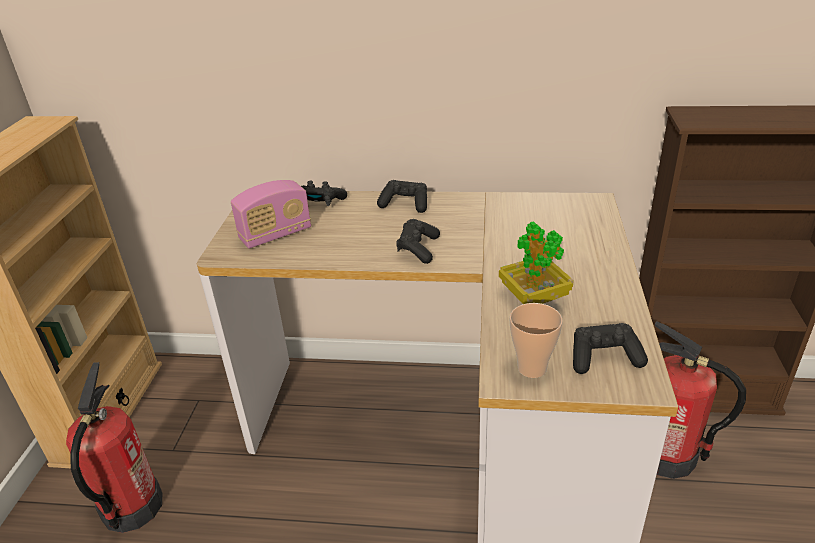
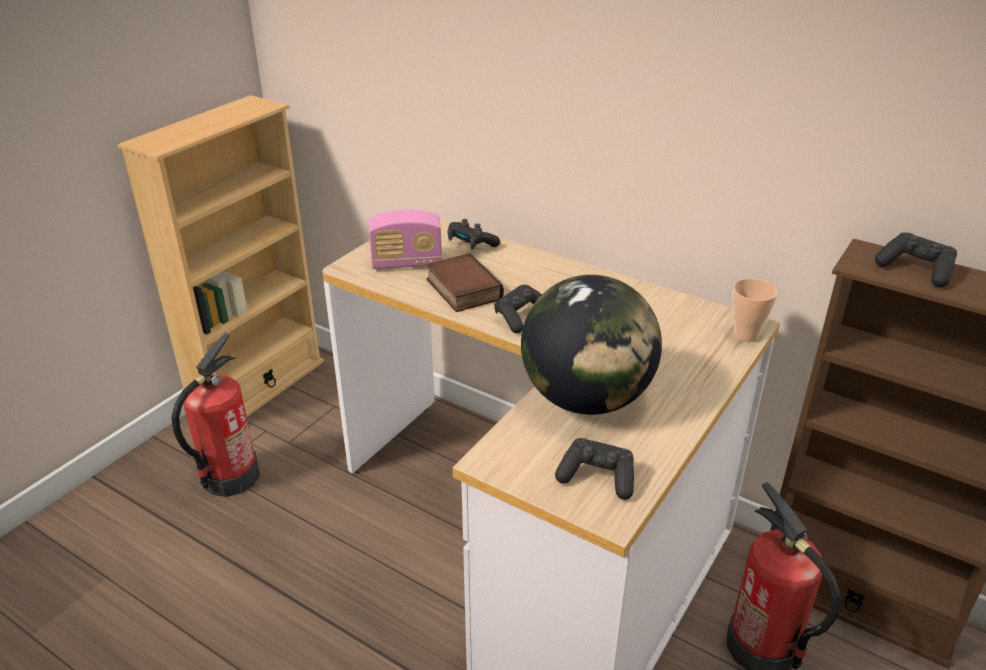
camera: 25 degrees right, 0 degrees up
black game controller [377,180,427,213] -> black game controller moved to [875,232,957,287]
potted plant [499,221,574,304] -> globe [521,275,662,415]
cup [510,303,563,378] -> cup moved to [732,278,778,342]
none -> book [426,253,504,312]

